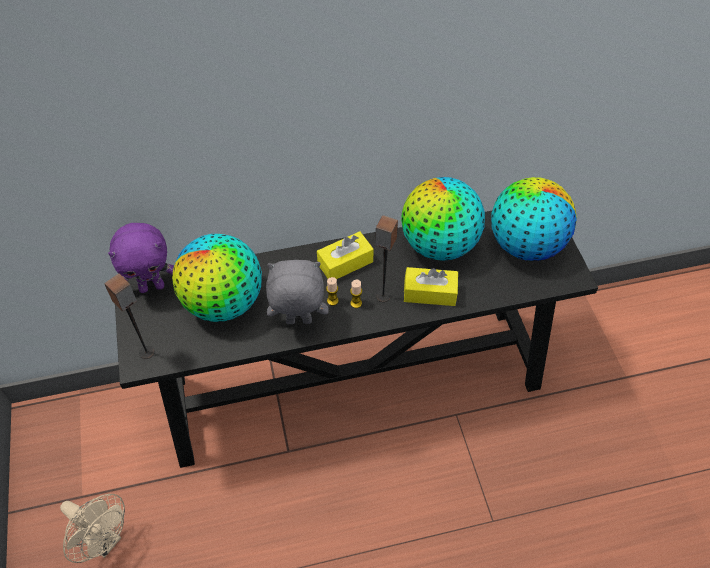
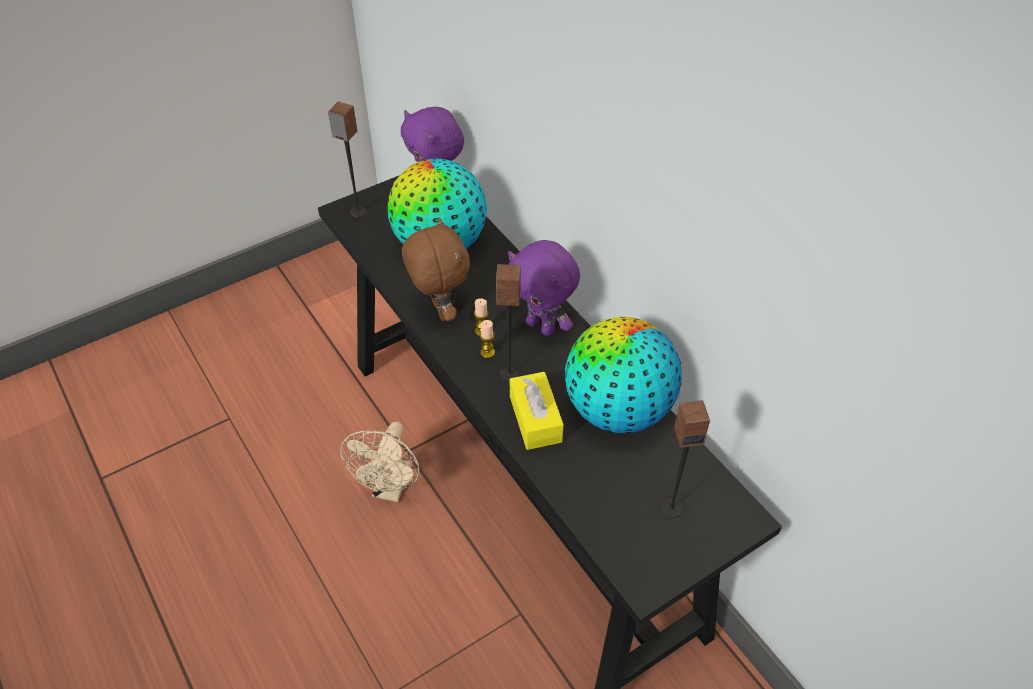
camera: 70 degrees right, 5 degrees down
beige fan [60,494,125,563] -> beige fan moved to [340,422,420,502]
grey plush toy [266,260,329,324] -> brown plush toy [402,217,470,321]
yellow tissue box [317,231,374,279] -> purple plush toy [508,240,580,336]
globe [491,177,577,261] -> speaker [661,400,710,518]

